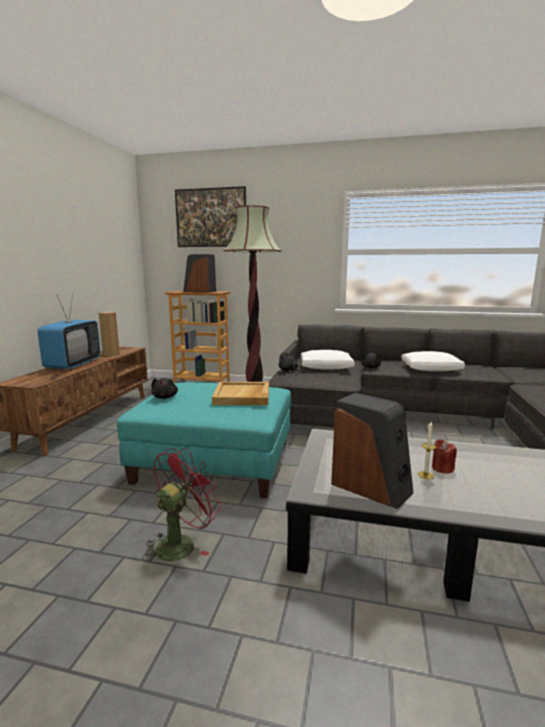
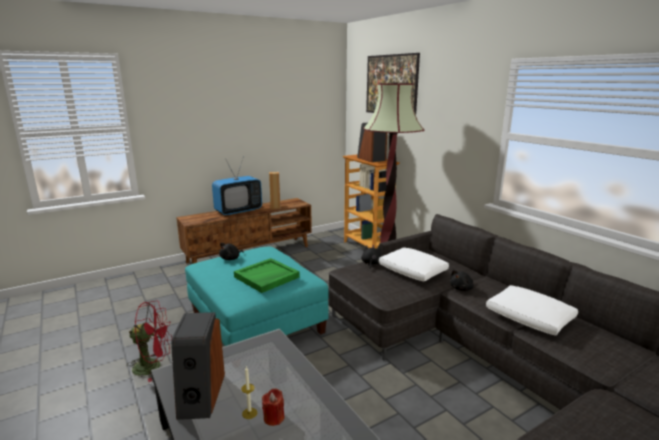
camera: 45 degrees right, 5 degrees up
beige tray [212,382,269,405] -> green tray [234,258,300,293]

